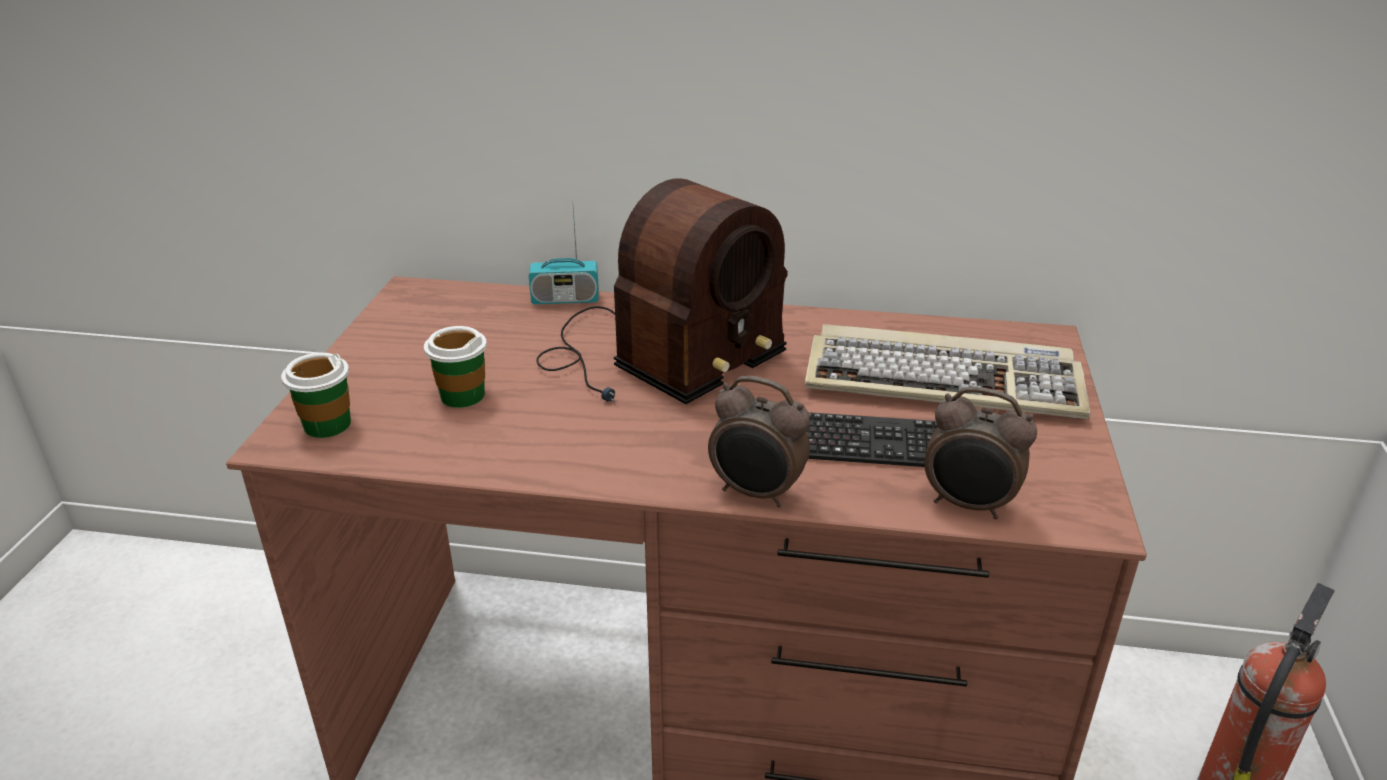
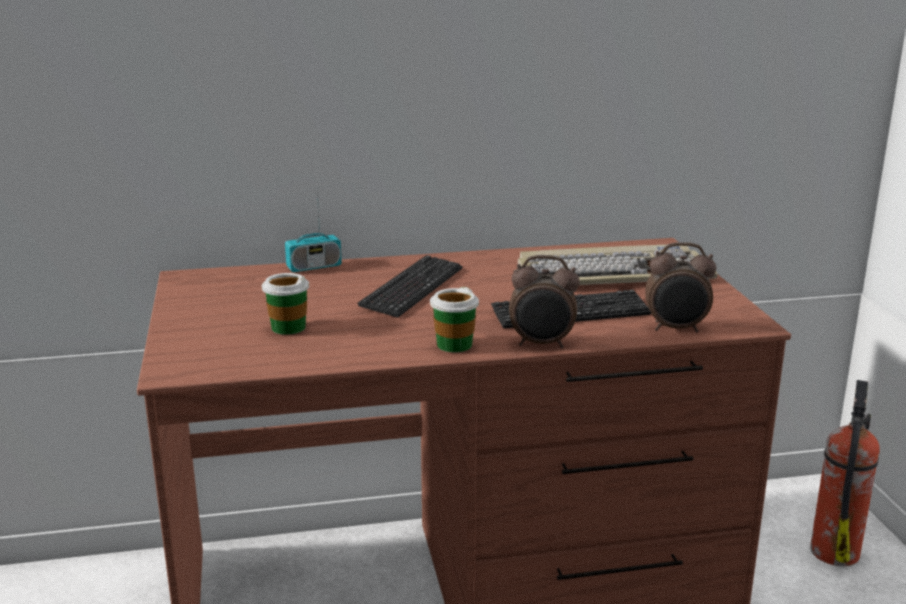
camera: 20 degrees left, 10 degrees down
cup [281,353,351,438] -> cup moved to [430,287,479,352]
radio [536,178,788,404] -> keyboard [357,255,462,318]

